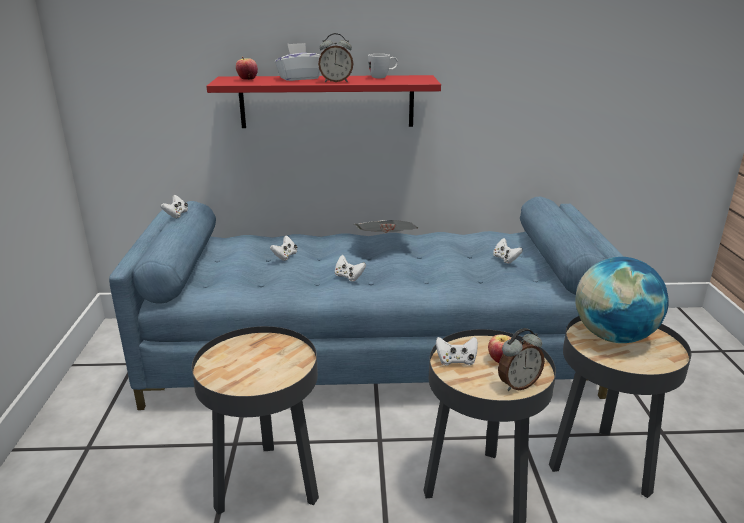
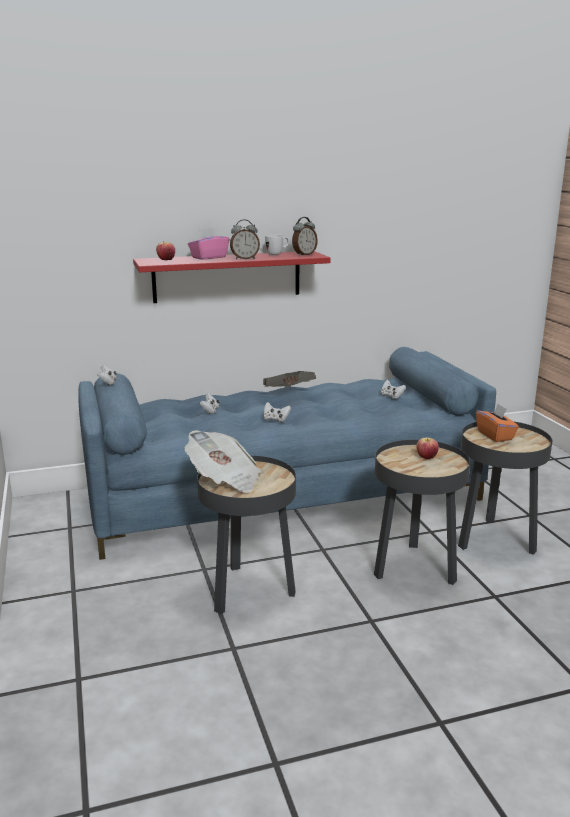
camera: 15 degrees left, 5 degrees down
white tissue box [275,43,320,81] -> pink tissue box [188,228,229,260]
white game controller [436,337,478,366] -> none
alarm clock [498,328,545,391] -> alarm clock moved to [292,217,318,256]
globe [575,257,669,343] -> orange tissue box [476,404,519,442]
none -> newspaper [184,430,262,493]

